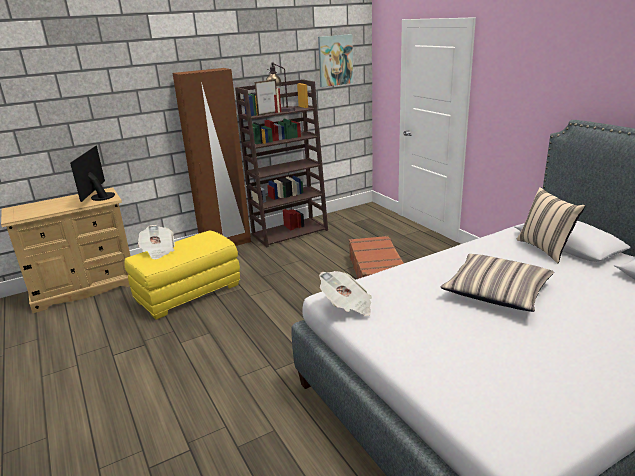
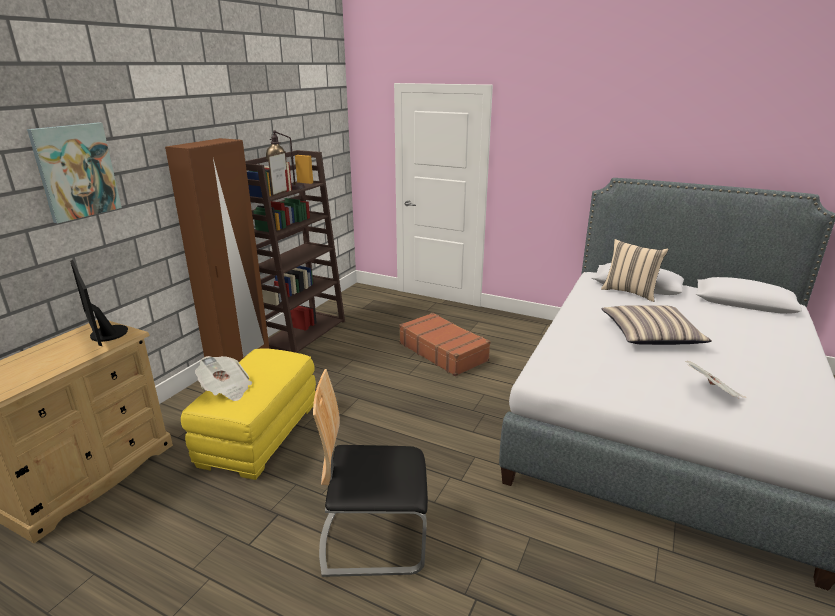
camera: 35 degrees left, 0 degrees up
picture [318,34,353,87] -> picture moved to [27,123,122,223]
newspaper [319,271,372,316] -> newspaper moved to [685,361,746,399]
none -> chair [313,369,428,577]

